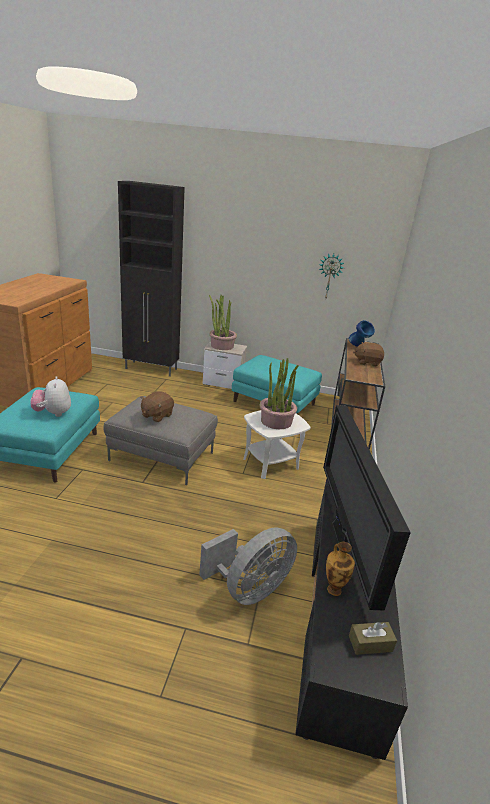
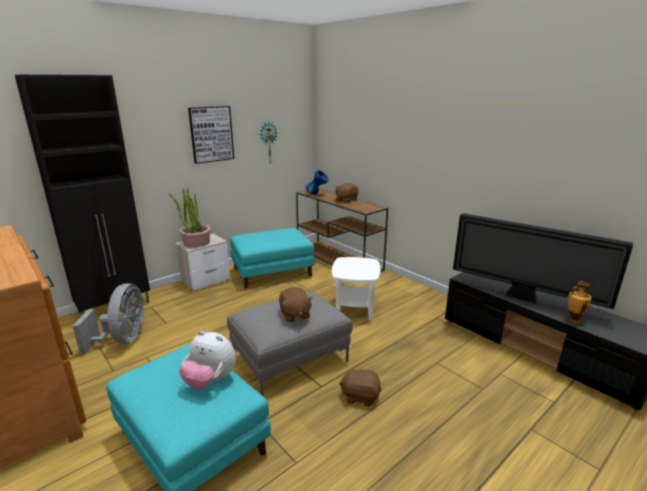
camera: 50 degrees left, 5 degrees down
grey fan [199,528,297,605] -> grey fan moved to [73,283,144,353]
potted plant [260,358,299,429] -> none
brown tissue box [349,622,397,655] -> none
none -> picture [188,106,234,164]
none -> brown plush toy [339,366,382,407]

